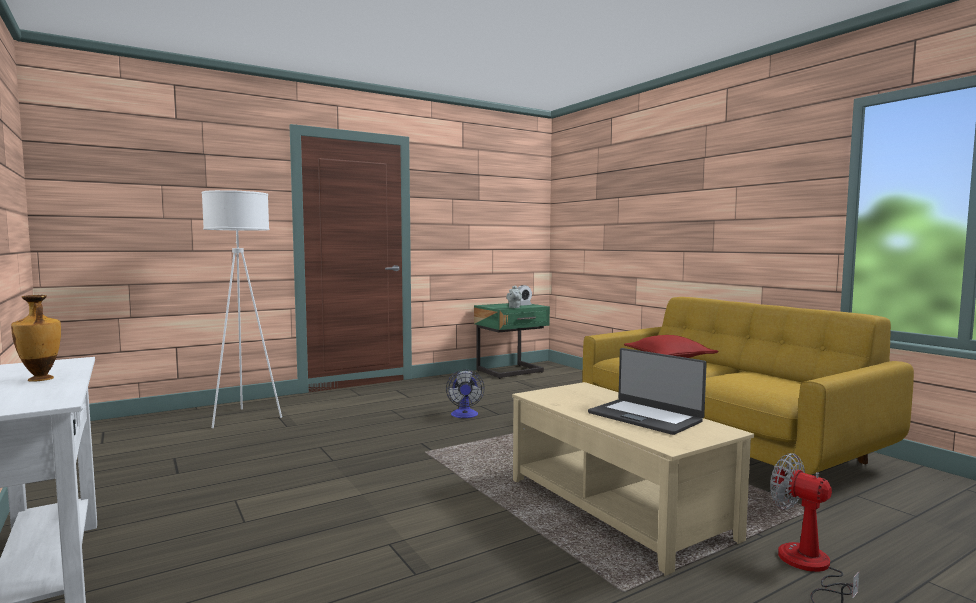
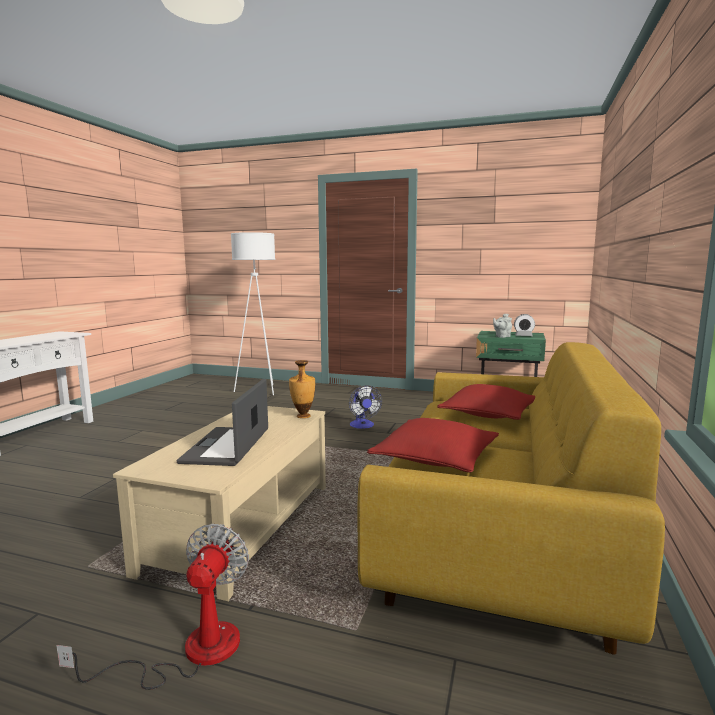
camera: 50 degrees right, 5 degrees up
vase [11,295,61,382] -> vase moved to [289,360,315,418]
fan [446,370,485,418] -> fan turned 60 degrees counterclockwise [349,385,382,429]
none -> red pillow [367,418,499,472]

